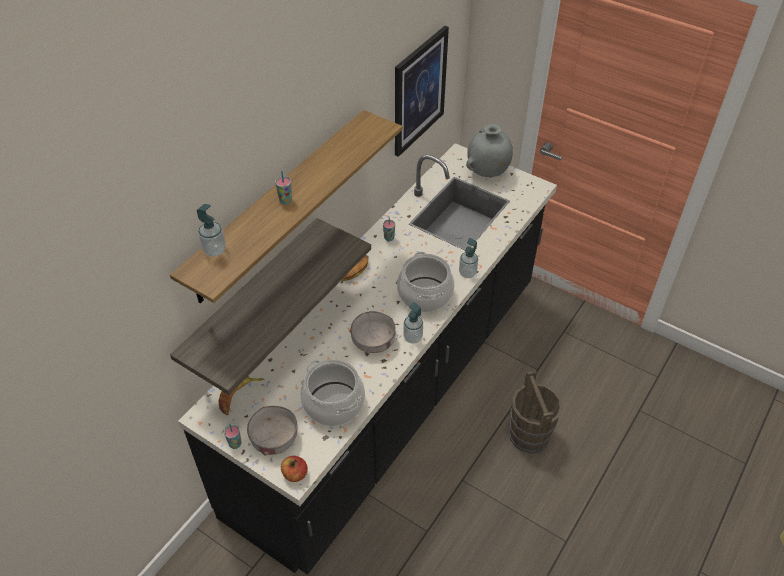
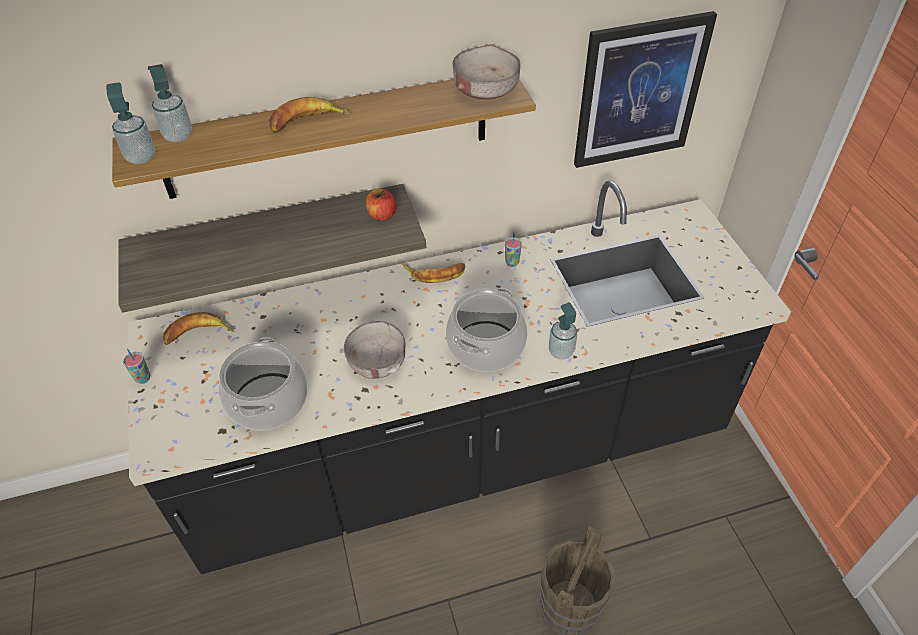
camera: 40 degrees right, 0 degrees up
grey bowl [247,406,298,455] -> grey bowl moved to [452,44,520,100]
cup [275,171,292,204] -> banana [269,97,350,133]
apple [281,456,308,482] -> apple moved to [366,188,396,221]
soap dispenser [403,302,423,343] -> soap dispenser moved to [106,82,155,164]
grey vase [466,124,513,177] -> none

